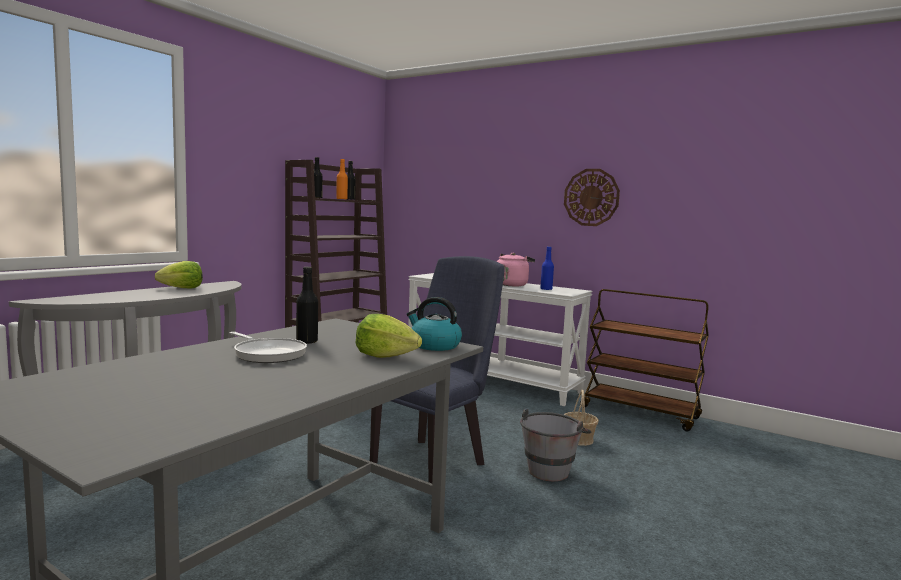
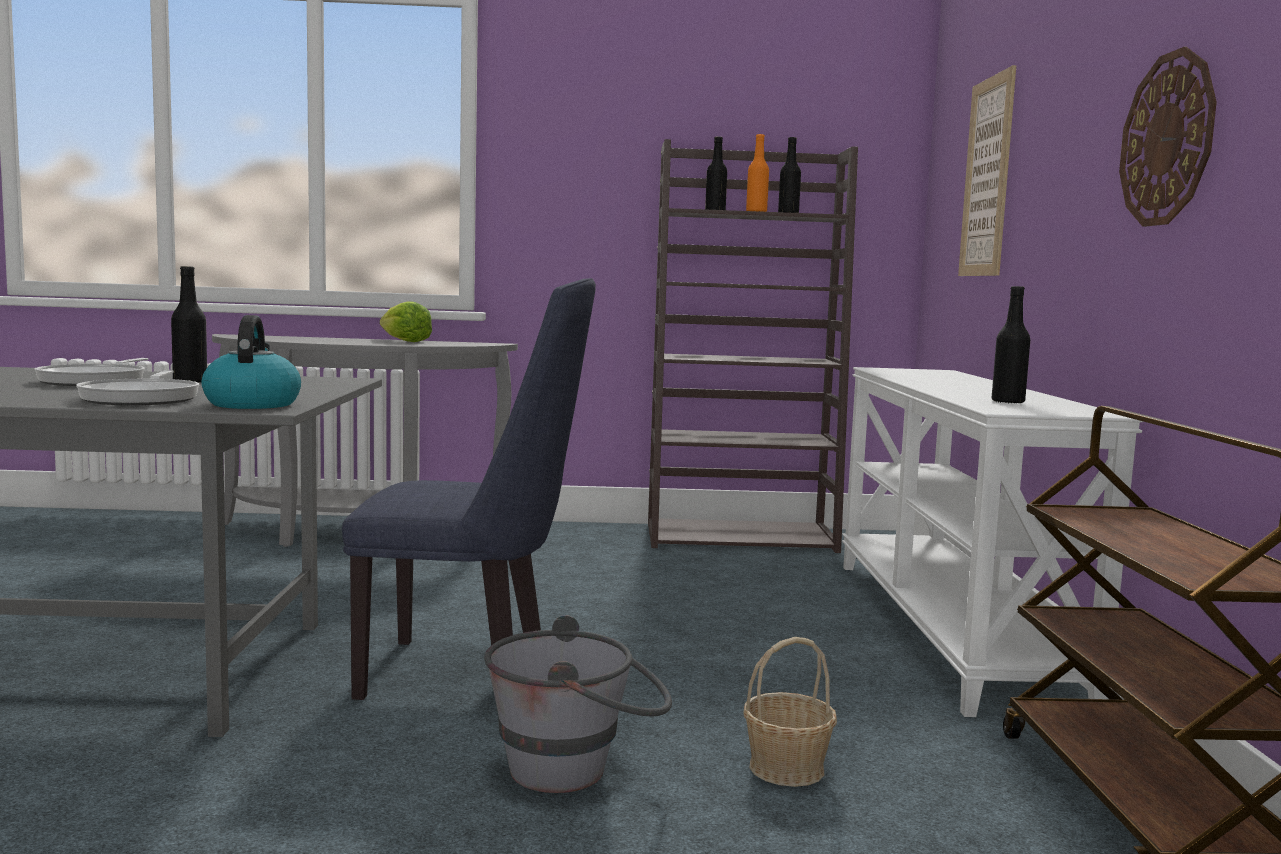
camera: 55 degrees right, 0 degrees up
lettuce [356,314,422,358] -> frying pan [76,370,199,405]
pink kettle [497,253,535,286] -> none
blue bottle [540,247,554,290] -> black bottle [992,286,1030,404]
none -> picture [958,65,1016,276]

